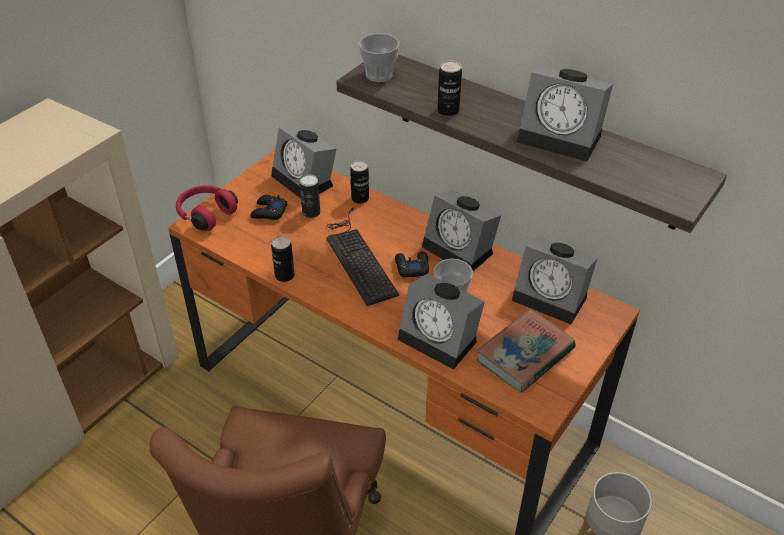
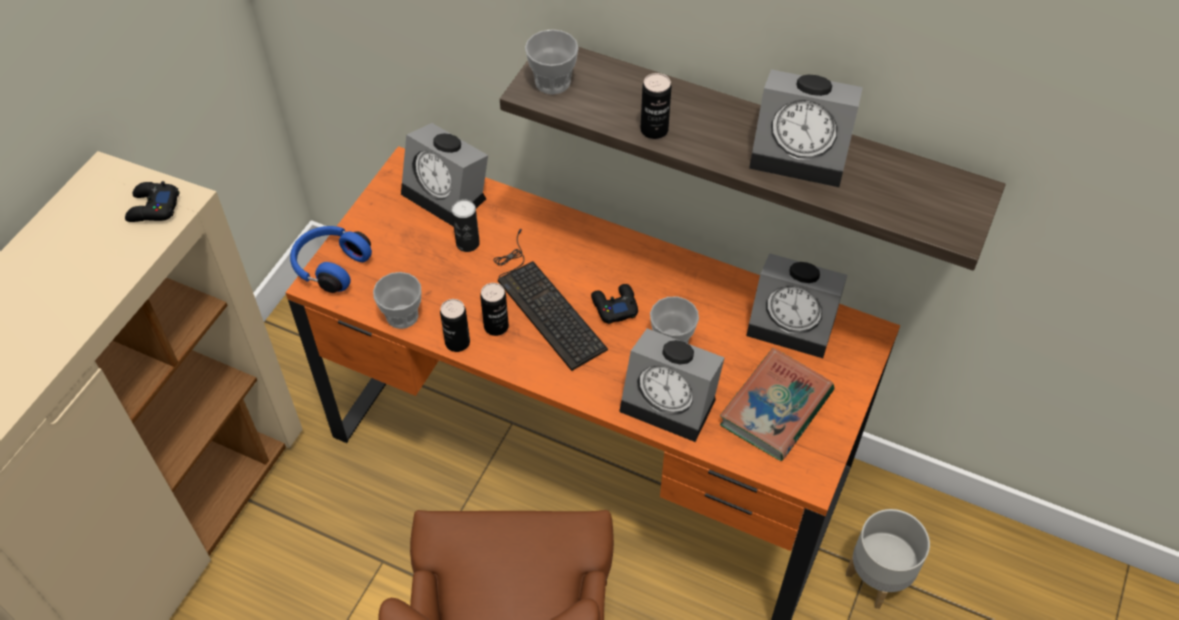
camera: 10 degrees left, 10 degrees up
red headphones [176,185,238,231] -> blue headphones [290,226,372,293]
black game controller [250,195,288,220] -> black game controller moved to [125,181,180,222]
can [350,161,369,204] -> can moved to [480,283,509,336]
alarm clock [422,189,501,271] -> none
none -> cup [373,272,421,329]

